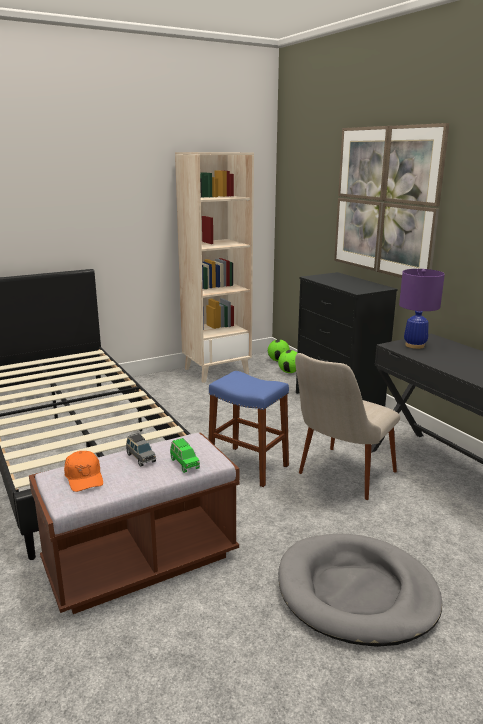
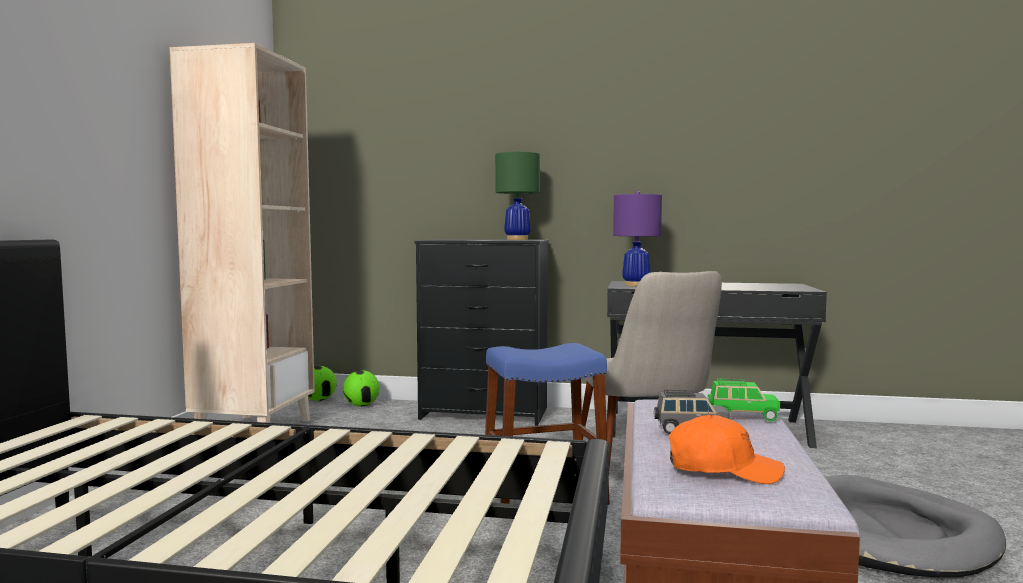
camera: 50 degrees left, 15 degrees down
picture [334,123,449,278] -> none
none -> green table lamp [495,150,540,240]

